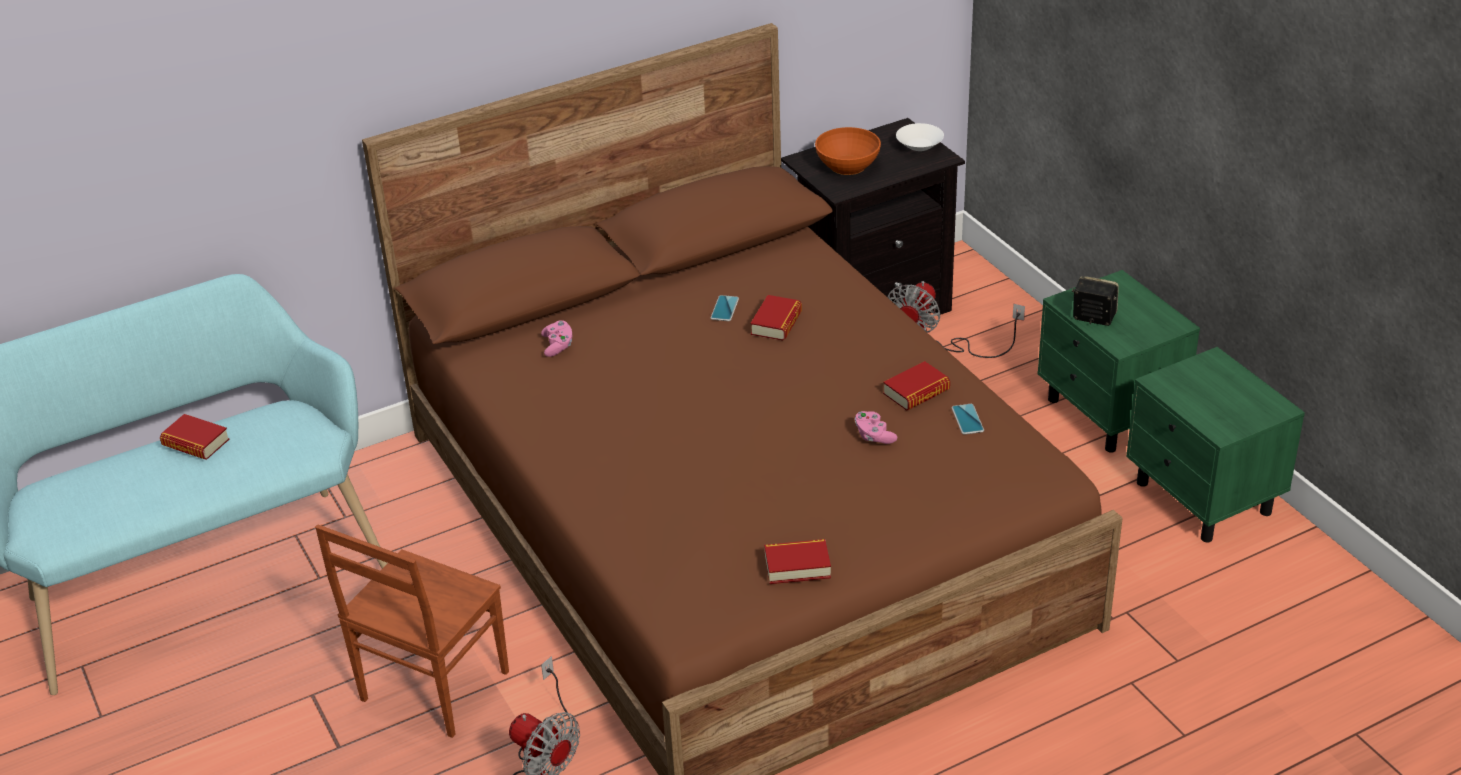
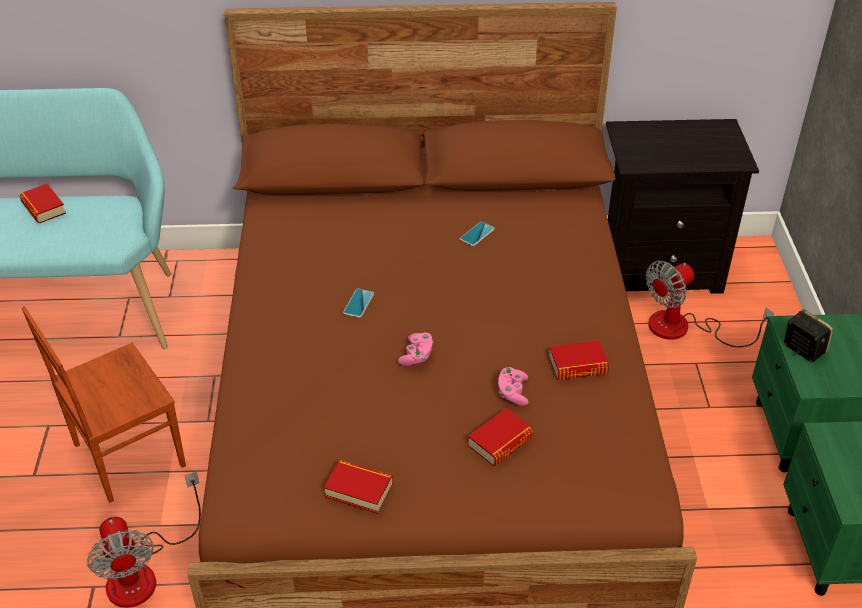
camera: 25 degrees right, 5 degrees up
pink game controller [541,320,572,357] -> pink game controller moved to [398,333,433,366]
book [750,295,802,341] -> book moved to [468,408,534,466]
orange bowl [815,127,881,175] -> none
white bowl [896,123,944,151] -> none
phone [952,404,984,435] -> phone moved to [343,289,374,318]

